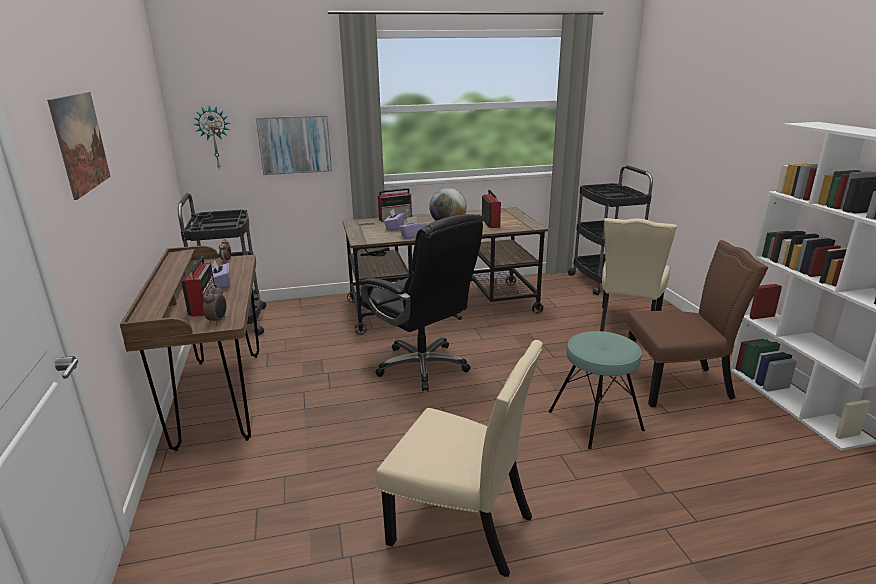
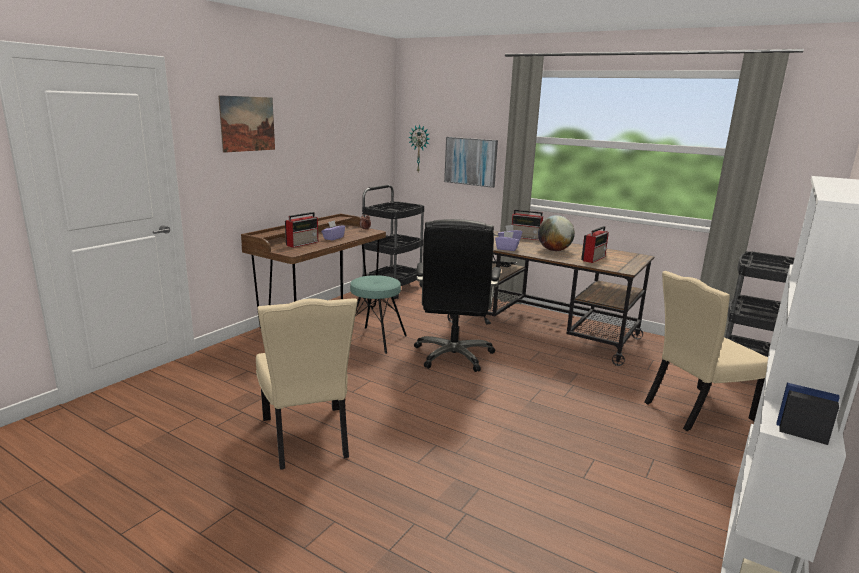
camera: 45 degrees right, 5 degrees down
alarm clock [203,284,227,325] -> none
turquoise stool [549,331,645,449] -> turquoise stool moved to [350,275,407,354]
brown chair [627,240,768,407] -> none

